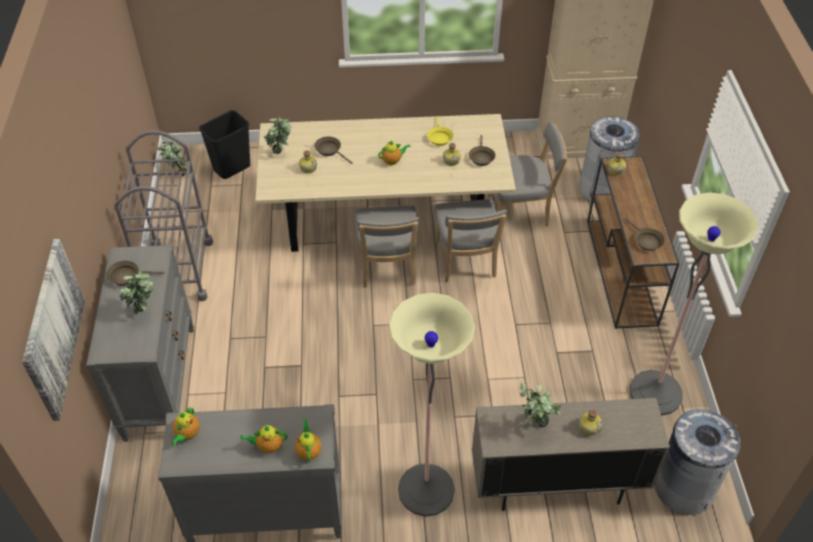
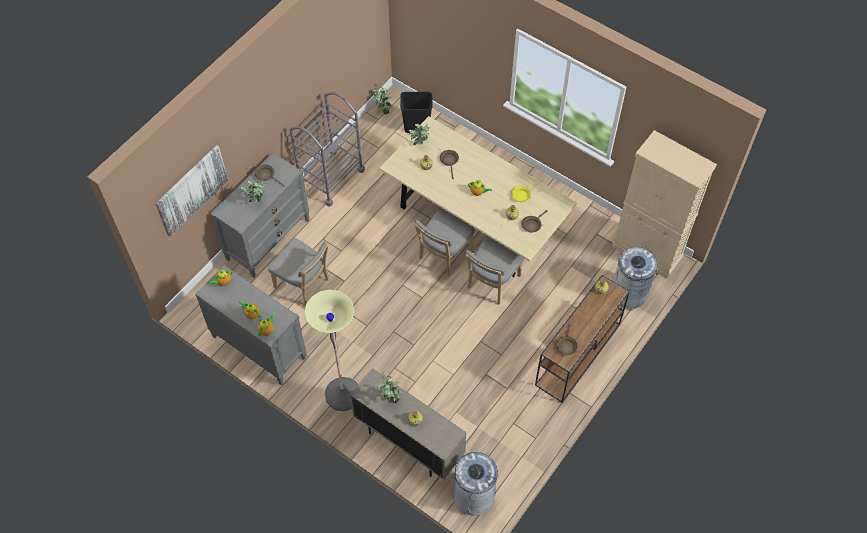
camera: 40 degrees right, 10 degrees up
grey chair [487,121,568,227] -> grey chair moved to [268,238,329,306]
floor lamp [630,192,758,416] -> none

